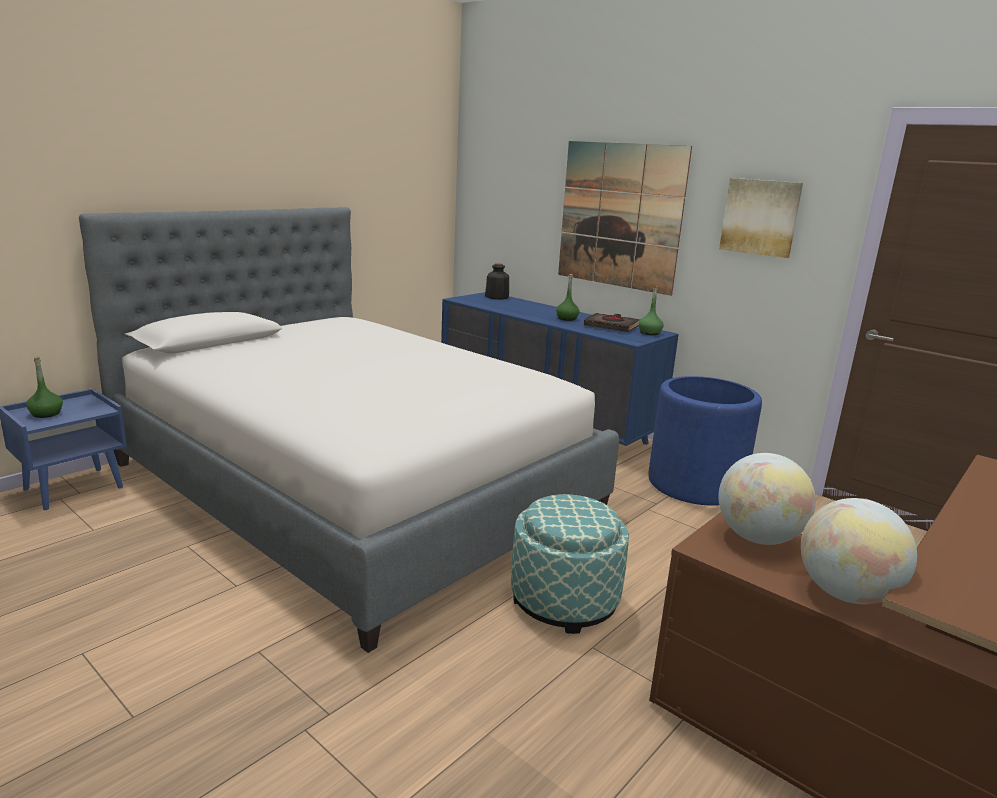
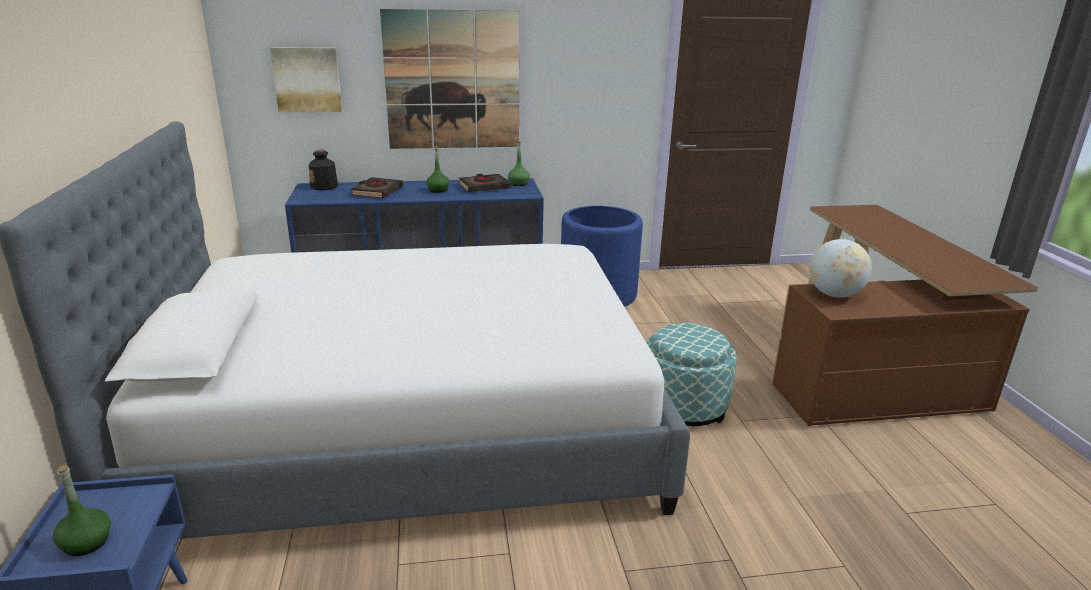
camera: 50 degrees left, 5 degrees up
picture [719,178,803,258] -> picture moved to [270,47,342,112]
globe [801,498,917,604] -> none
none -> black book [351,177,403,198]

